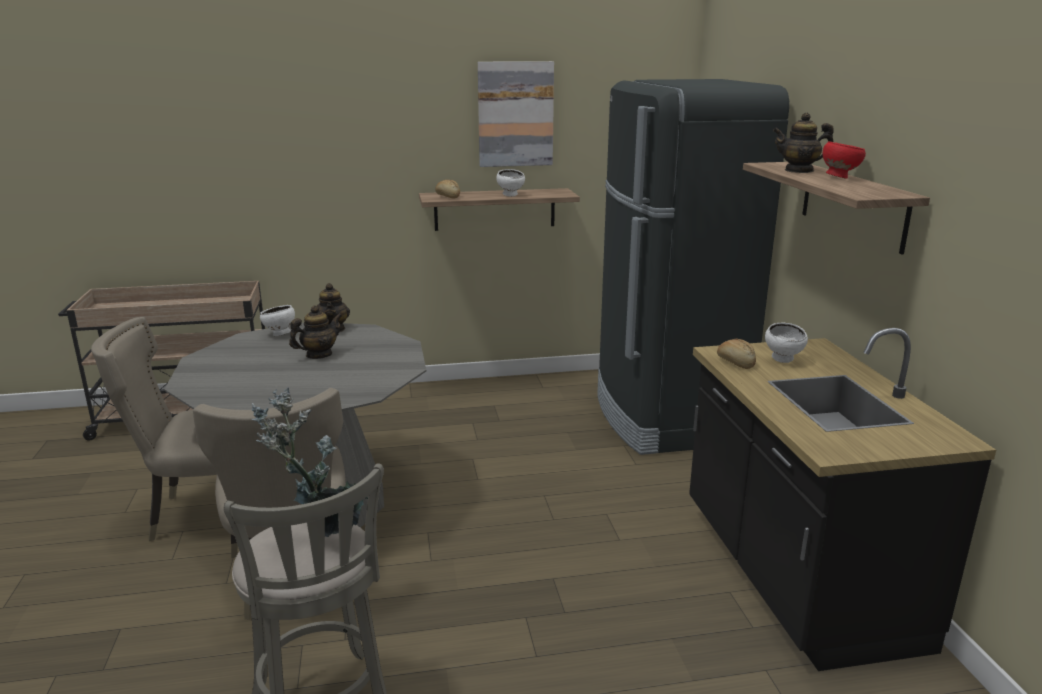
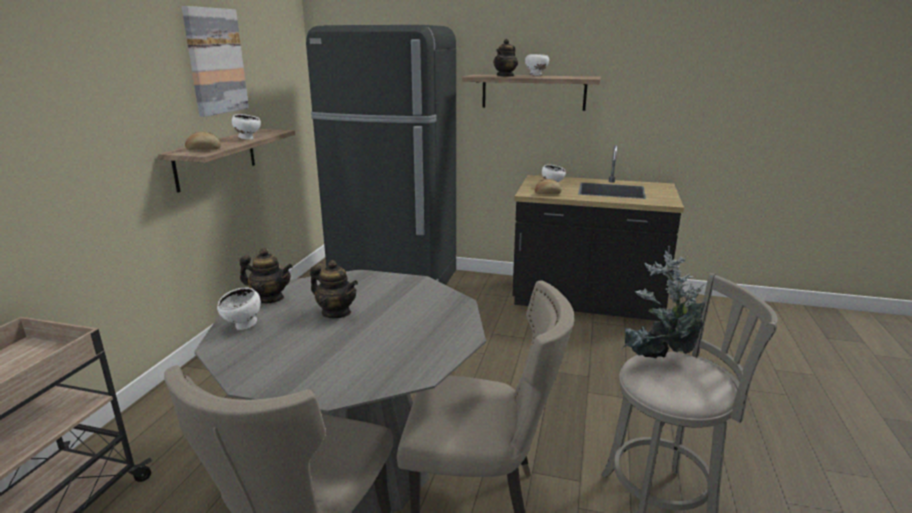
camera: 65 degrees left, 0 degrees up
teapot [289,305,342,359] -> teapot turned 135 degrees clockwise [310,260,358,318]
red bowl [823,141,866,179] -> white bowl [525,54,549,76]

